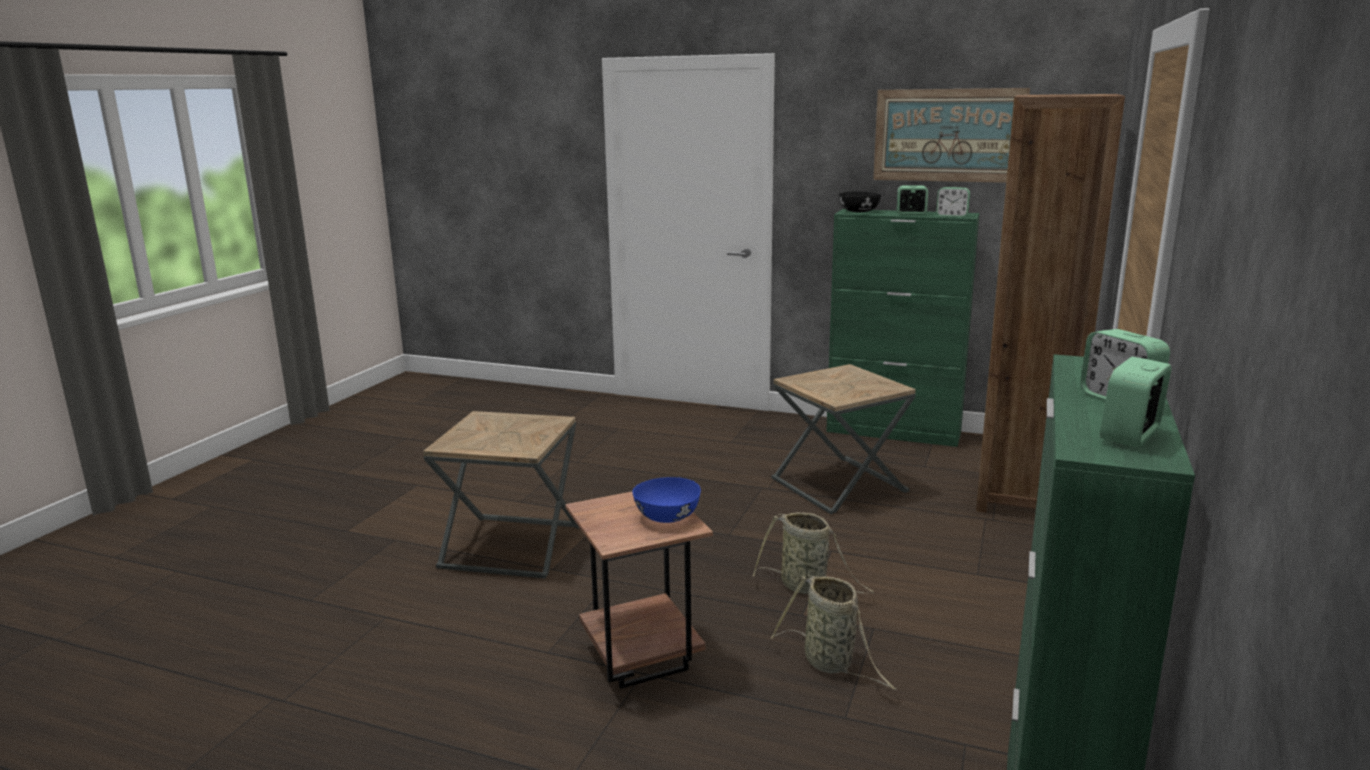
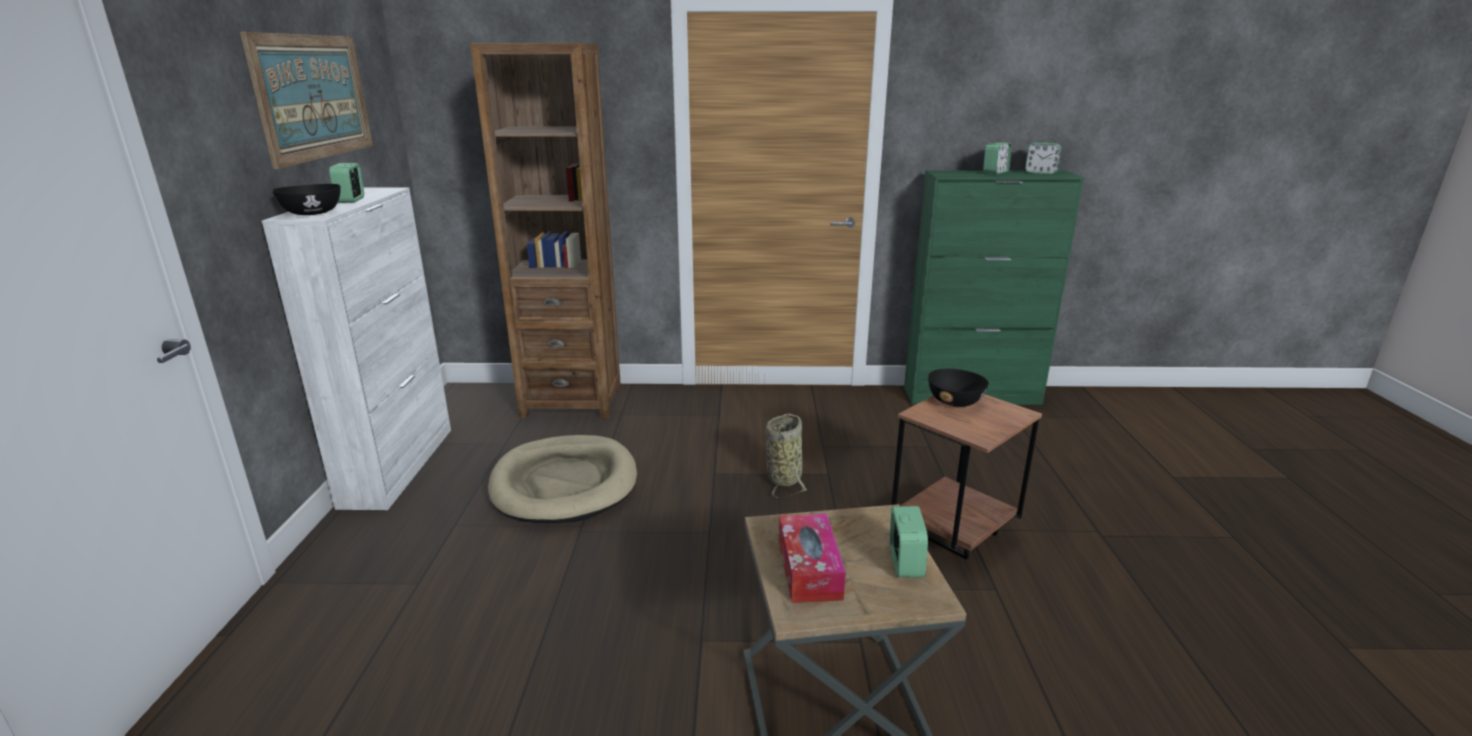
camera: 110 degrees left, 5 degrees up
blue bowl [633,477,701,523] -> black bowl [928,369,989,407]
basket [771,575,897,690] -> none
brown side table [772,364,916,514] -> beige dog bed [488,435,637,523]
green cabinet [826,209,980,447] -> white cabinet [262,187,451,510]
alarm clock [936,187,970,217] -> alarm clock moved to [890,506,928,578]
none -> tissue box [779,514,846,603]

